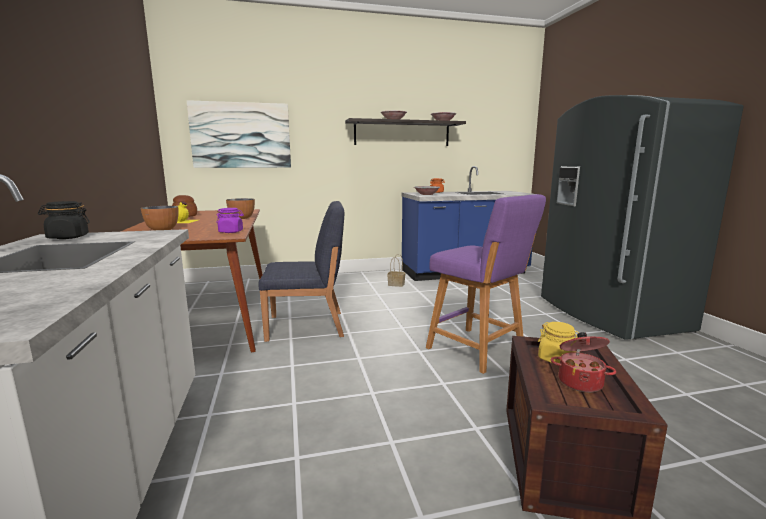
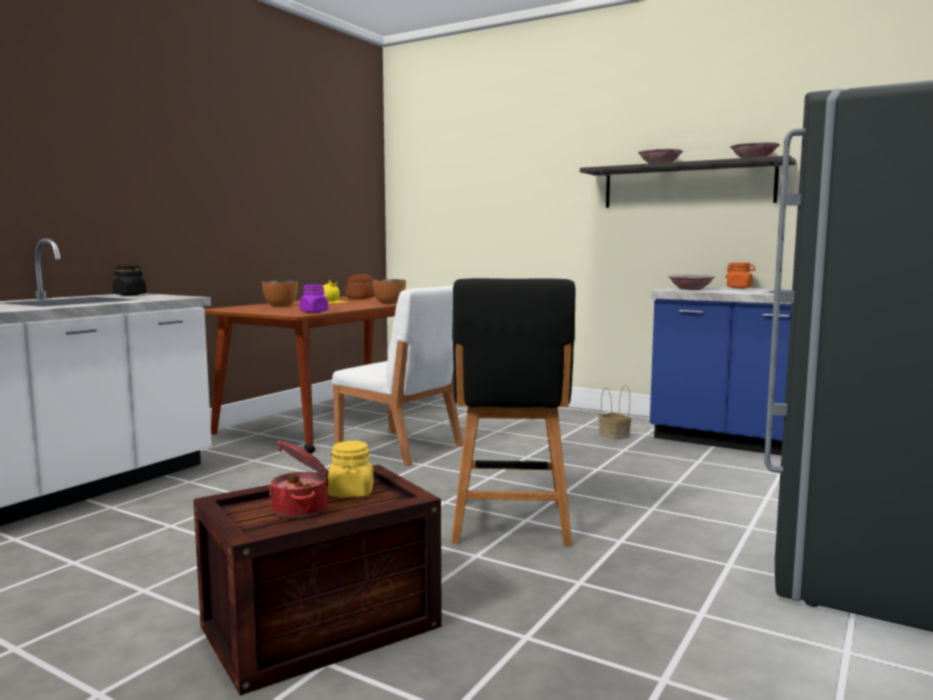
camera: 45 degrees right, 5 degrees down
picture [187,100,291,168] -> none
blue chair [258,201,344,342] -> white chair [332,286,463,466]
purple stool [426,194,546,374] -> black stool [451,278,576,546]

